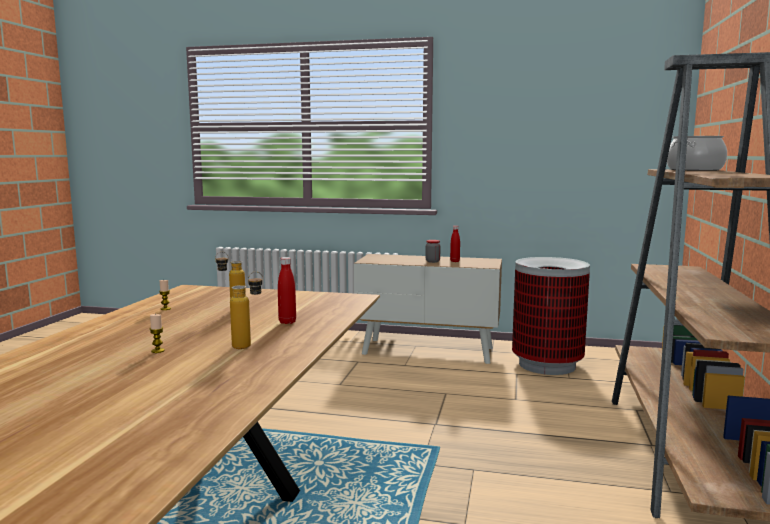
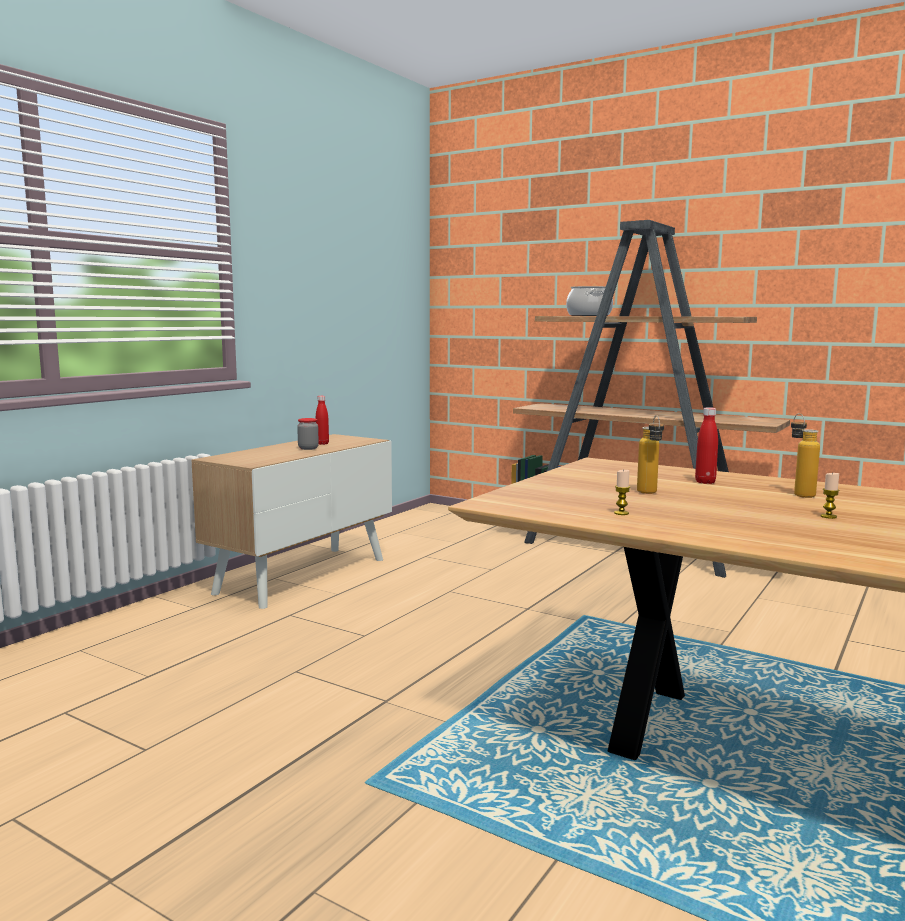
camera: 70 degrees left, 0 degrees up
trash can [512,257,590,375] -> none

